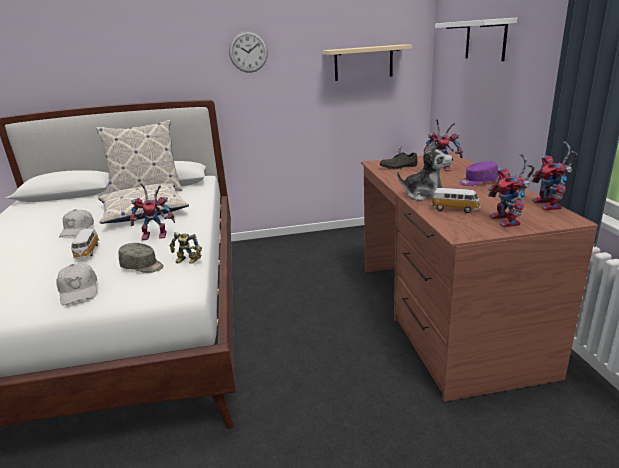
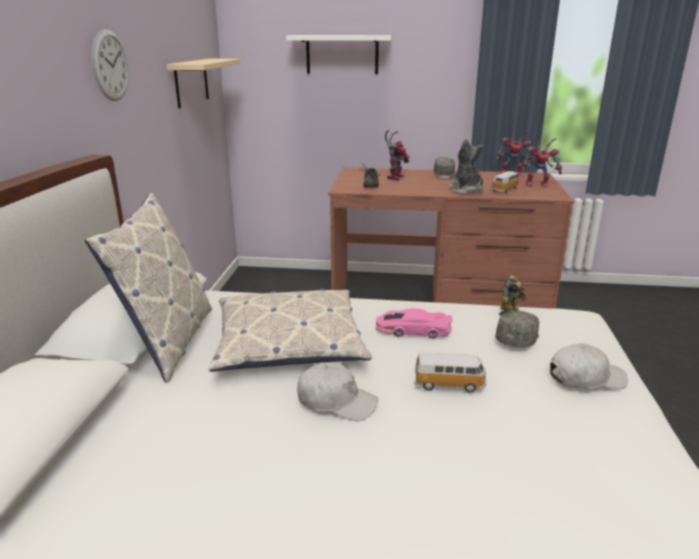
camera: 75 degrees left, 0 degrees up
toy robot [130,183,175,240] -> pink toy car [375,309,453,339]
plush toy [397,139,453,201] -> plush toy turned 60 degrees counterclockwise [449,139,484,194]
purple cap [459,161,498,186] -> grey cap [434,157,455,180]

